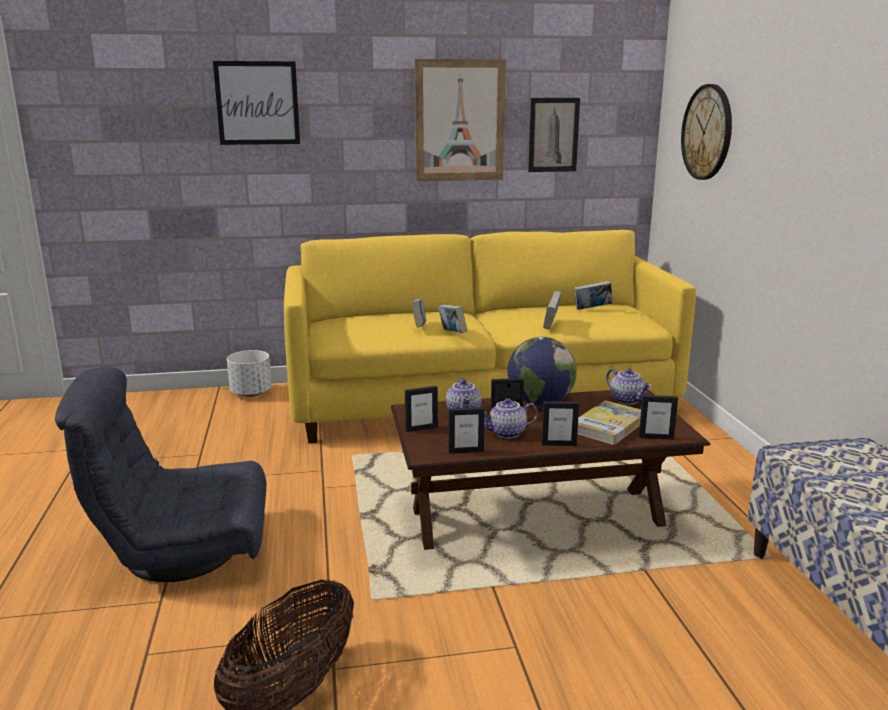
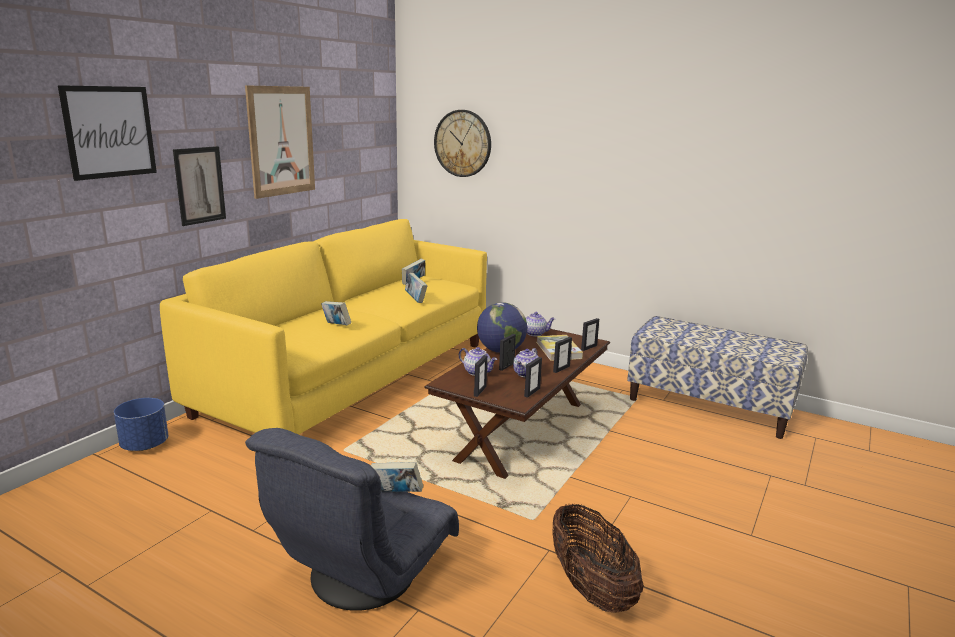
camera: 50 degrees left, 0 degrees up
white planter [227,350,272,397] -> blue planter [114,398,168,451]
book [438,304,468,333] -> book moved to [371,462,423,492]
picture [528,98,580,172] -> picture moved to [173,146,226,226]

